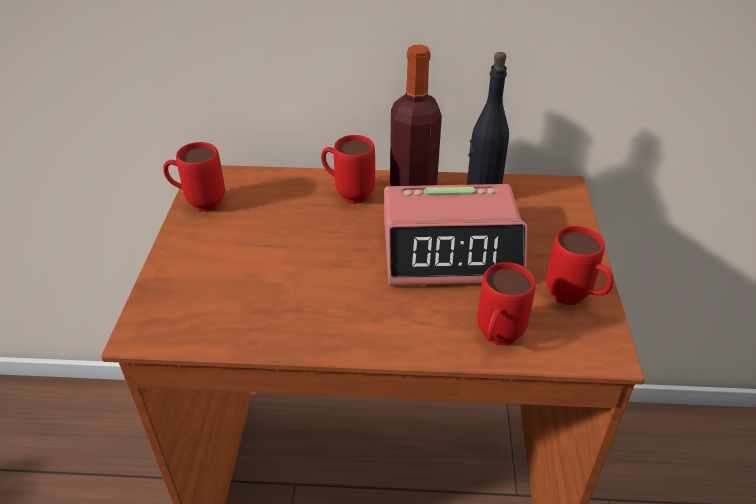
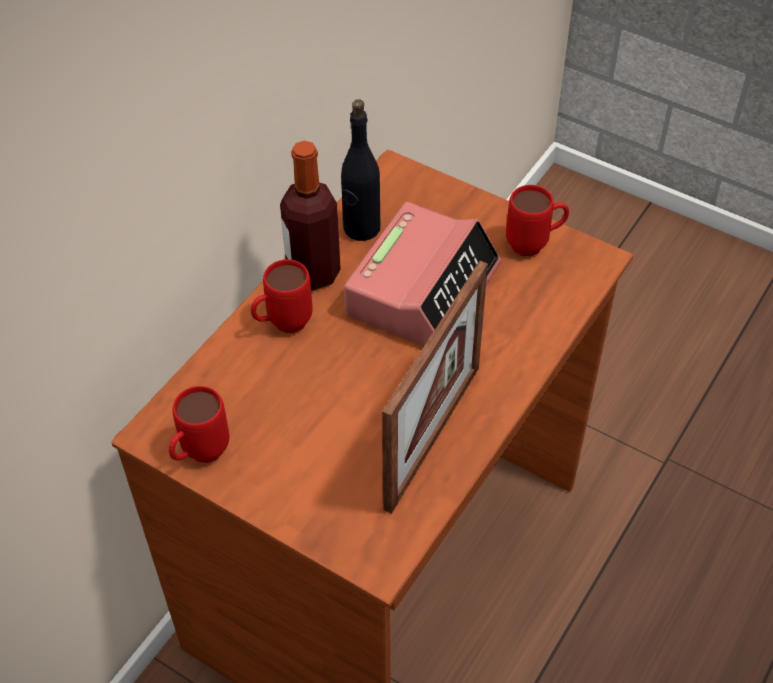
camera: 60 degrees left, 10 degrees up
red mug [477,262,536,345] -> none
none -> picture frame [382,261,488,514]

